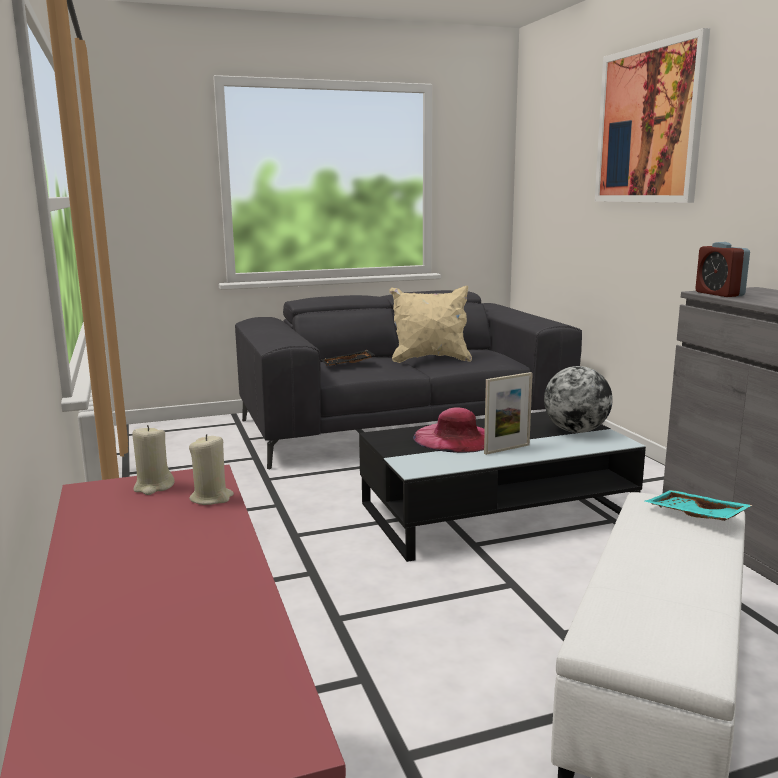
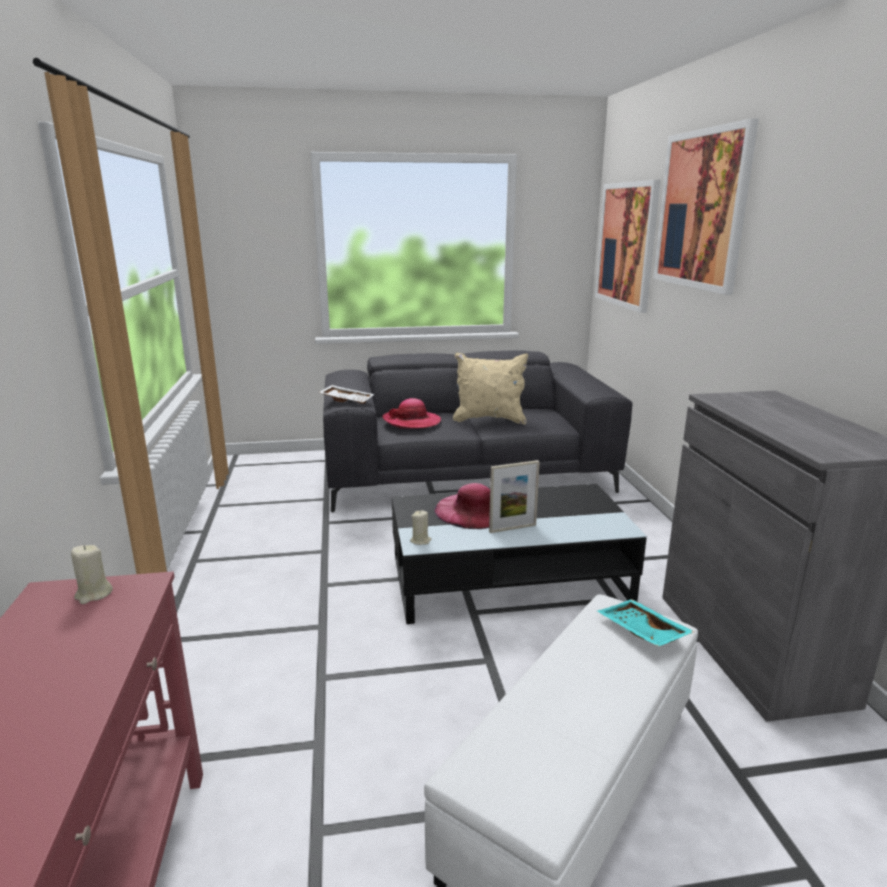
camera: 10 degrees right, 5 degrees up
beige candle [189,434,234,505] -> beige candle moved to [410,510,432,545]
black tray [321,350,375,366] -> hat [382,398,441,428]
globe [544,366,613,433] -> none
alarm clock [695,242,750,297] -> none
none -> white tray [319,385,374,404]
none -> picture [595,180,661,313]

